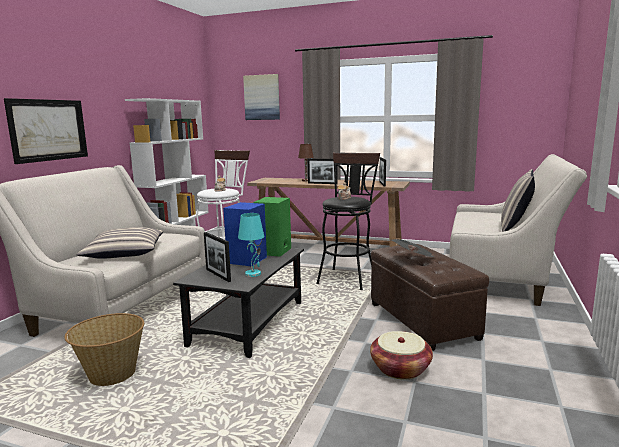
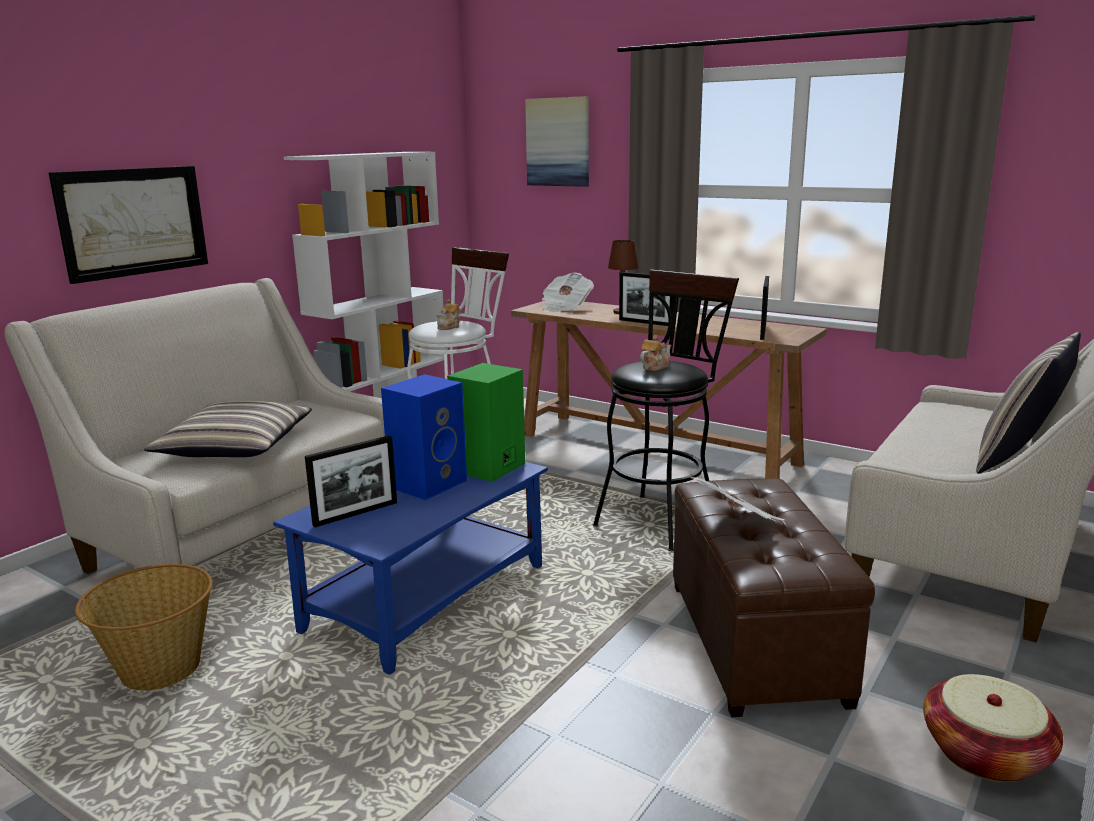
camera: 15 degrees right, 5 degrees up
black coffee table [173,248,304,358] -> blue coffee table [273,462,548,675]
picture frame [204,232,231,282] -> picture frame turned 105 degrees counterclockwise [305,435,397,527]
turquoise table lamp [238,213,264,277] -> none
basket [370,331,433,380] -> basket moved to [923,674,1063,782]
none -> newspaper [542,273,594,313]

